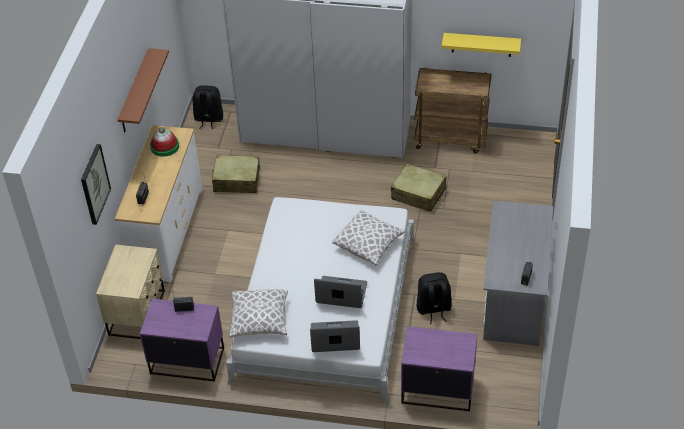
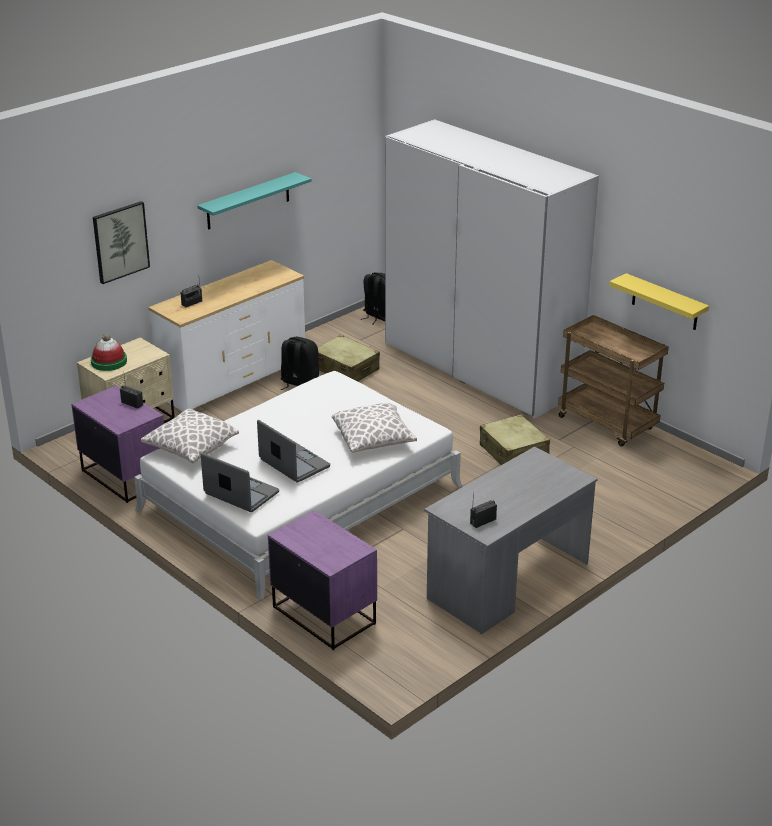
camera: 35 degrees right, 15 degrees down
brown shelf [117,48,169,132] -> turquoise shelf [197,172,311,230]
hat [150,127,179,157] -> hat moved to [91,334,127,371]
black backpack [416,272,452,324] -> black backpack moved to [281,337,319,390]

